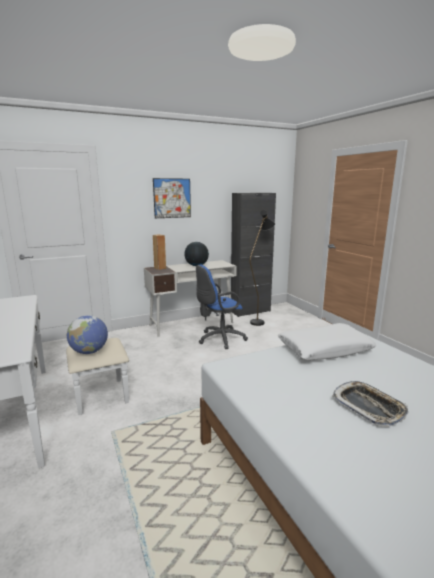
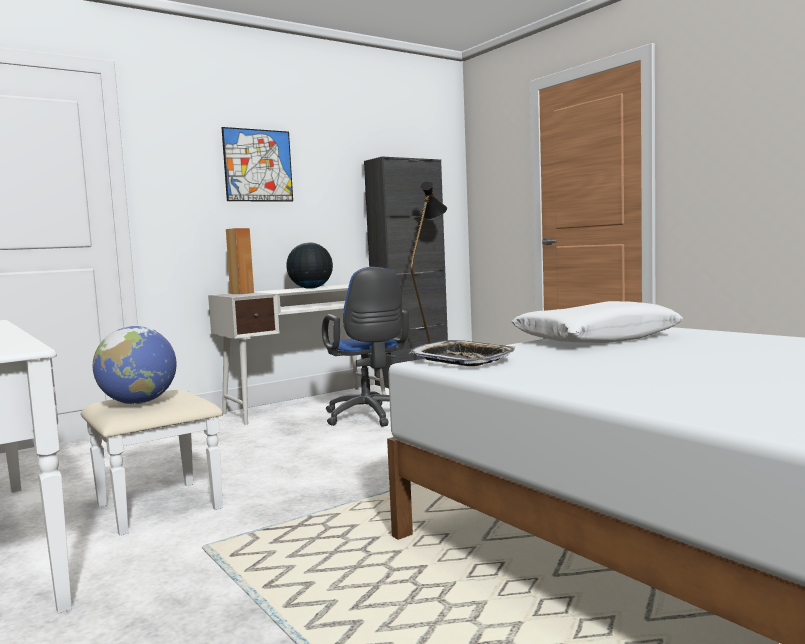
camera: 10 degrees left, 10 degrees down
blue office chair [196,265,248,349] -> blue office chair turned 75 degrees counterclockwise [322,267,409,427]
tray [332,381,408,427] -> tray moved to [409,340,515,366]

